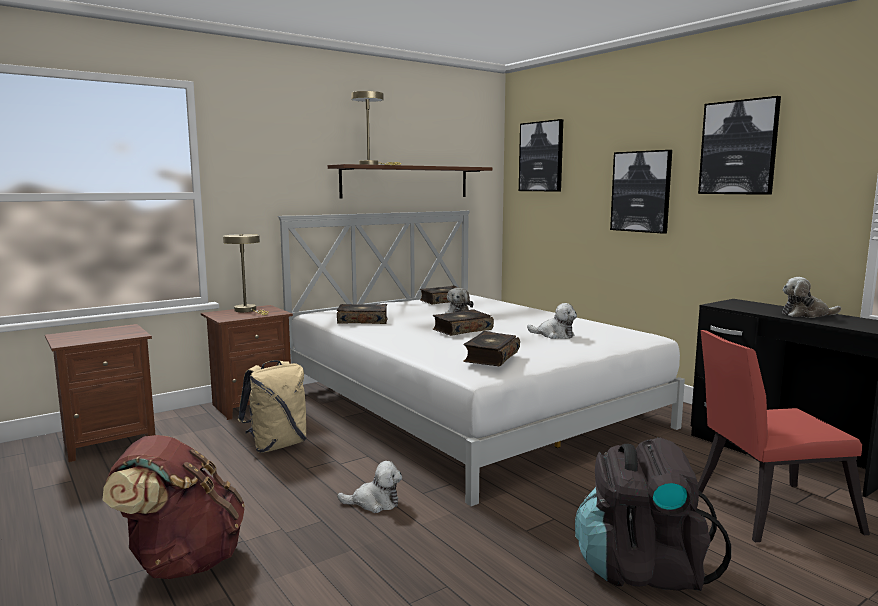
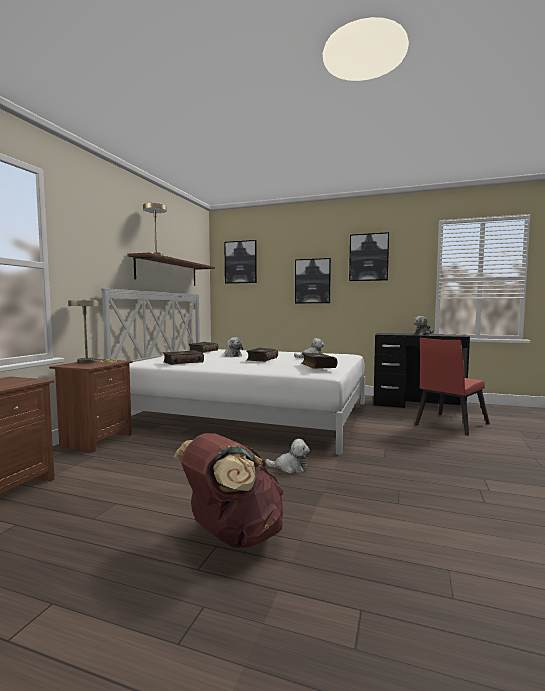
camera: 35 degrees left, 5 degrees down
beige backpack [238,360,307,453] -> none
plush toy [337,461,402,513] -> plush toy turned 45 degrees clockwise [265,439,310,474]
black backpack [575,438,731,591] -> none

